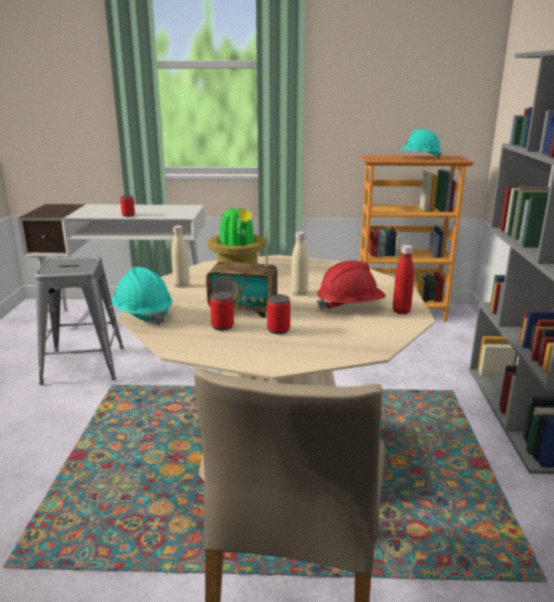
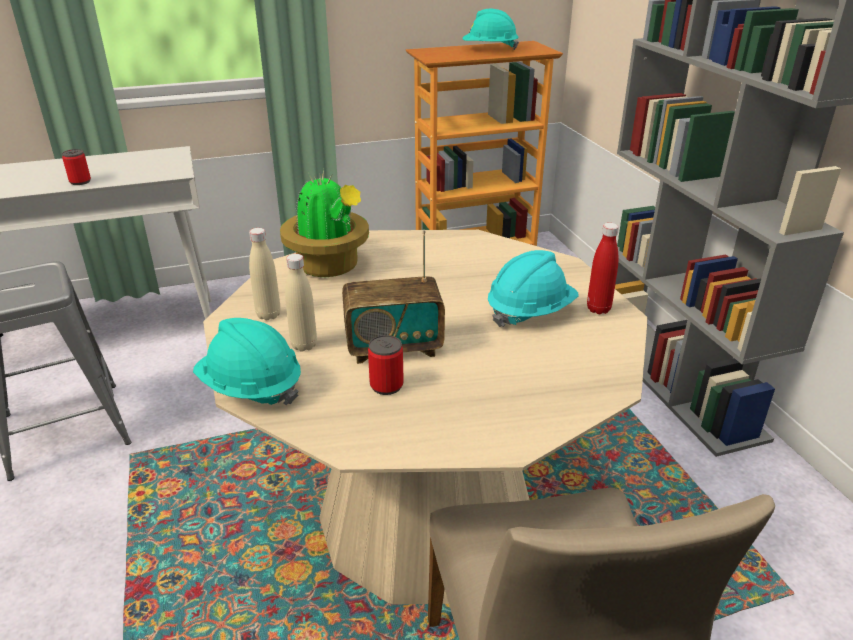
camera: 20 degrees left, 10 degrees up
can [267,294,290,334] -> none
beige bottle [291,231,309,296] -> beige bottle moved to [285,254,317,351]
red hard hat [317,260,386,310] -> turquoise hard hat [488,250,579,327]

